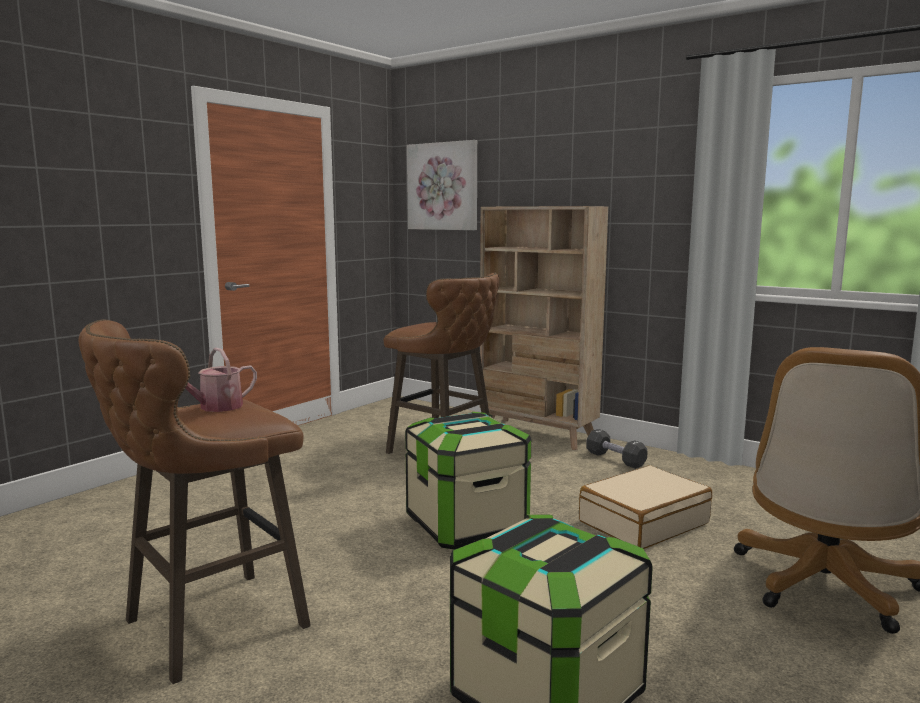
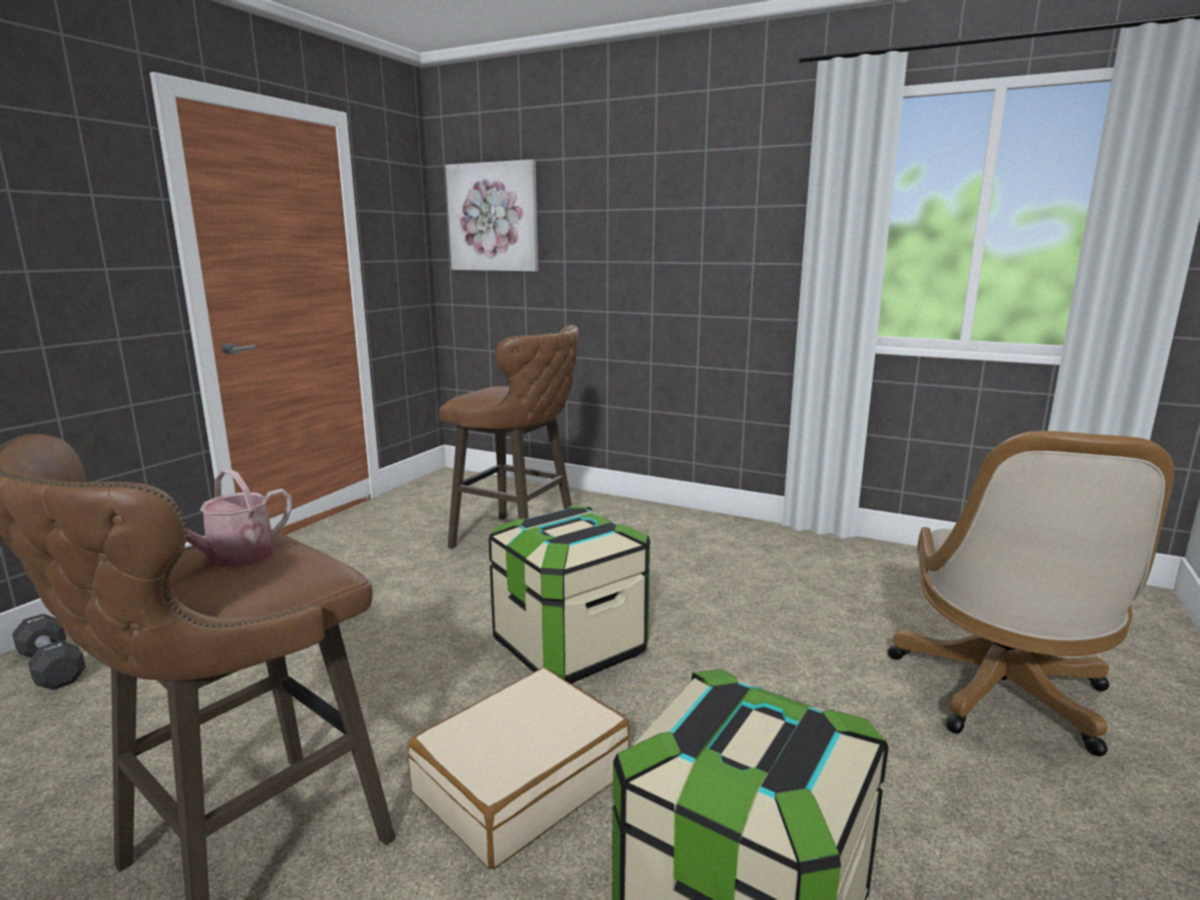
camera: 10 degrees left, 5 degrees up
beige bookcase [480,206,608,450] -> none
beige suitcase [579,465,712,549] -> beige suitcase moved to [408,668,630,869]
black dumbbell [586,429,647,469] -> black dumbbell moved to [12,614,86,690]

